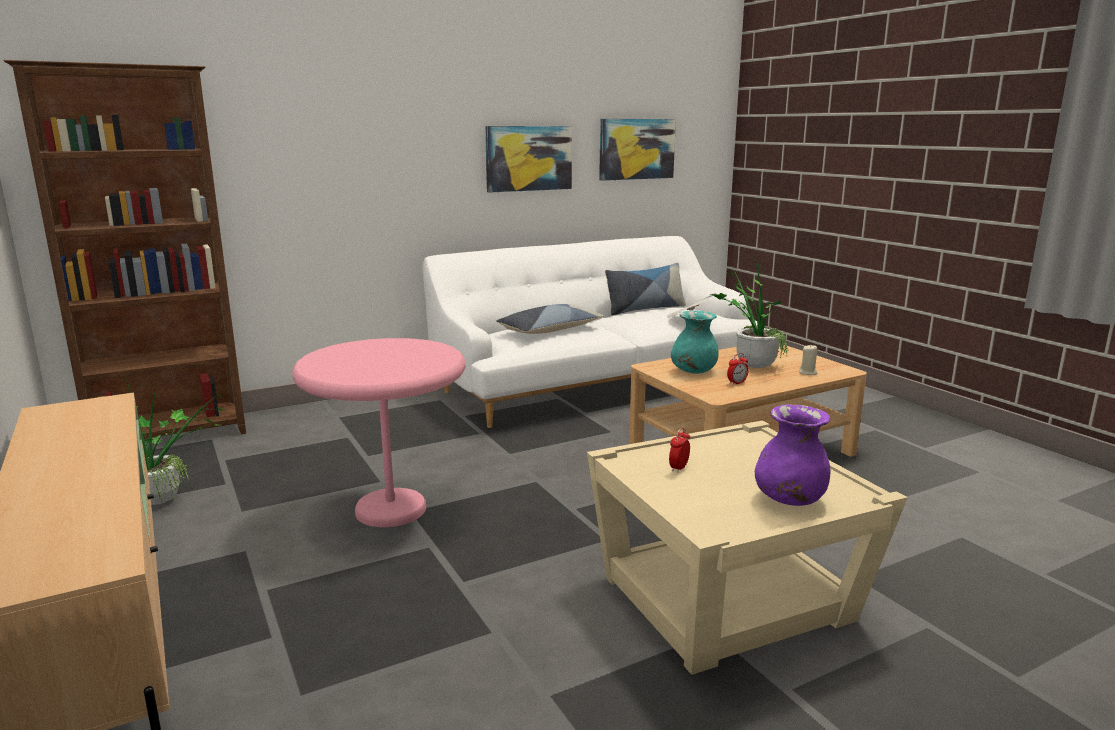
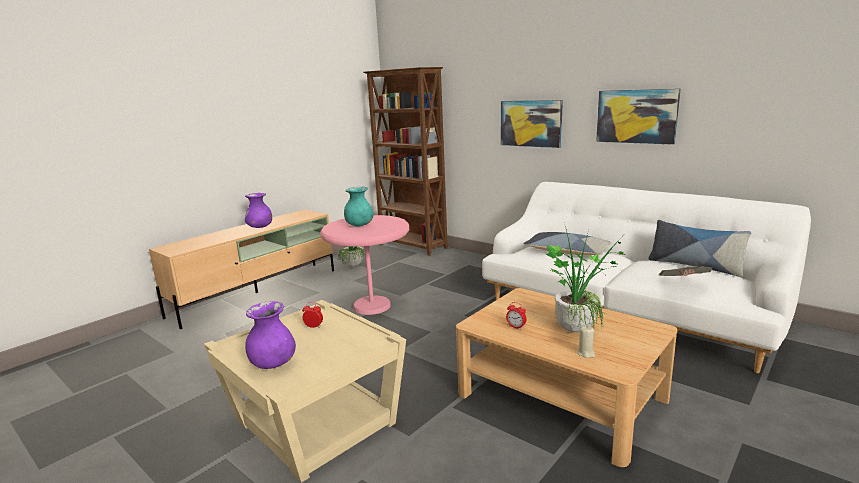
camera: 70 degrees right, 0 degrees up
picture [599,119,676,181] -> picture moved to [501,100,563,148]
turquoise vase [671,310,718,374] -> turquoise vase moved to [344,187,374,227]
none -> purple vase [245,193,272,228]

